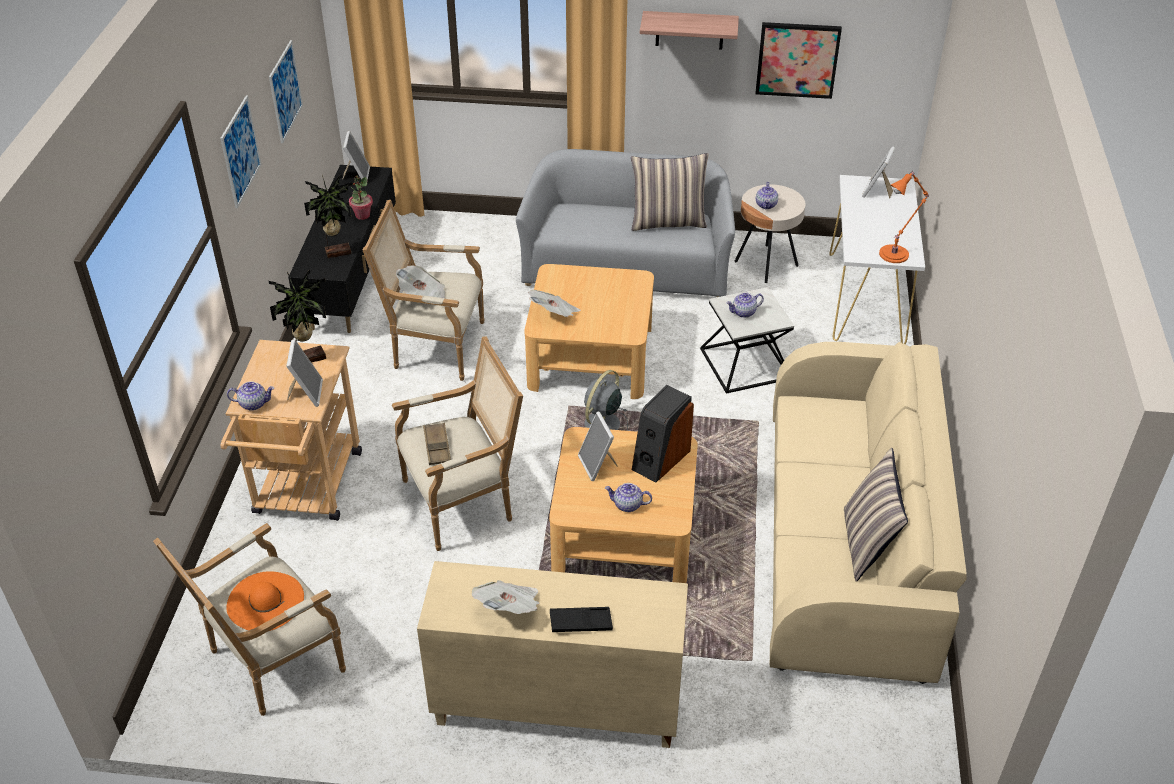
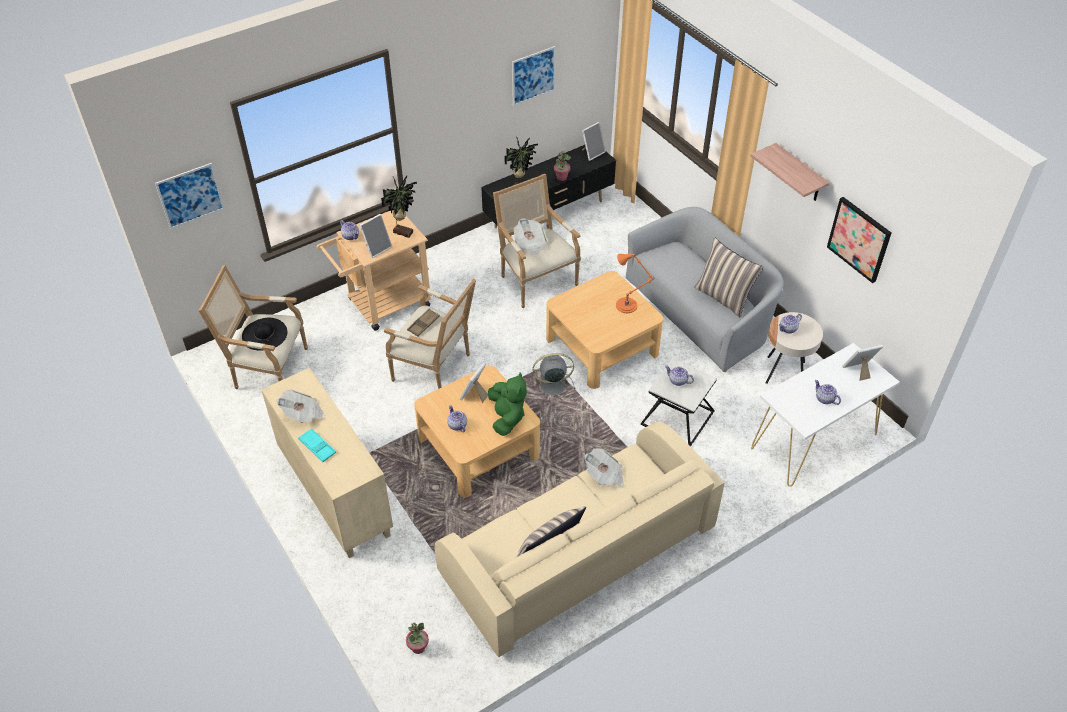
camera: 50 degrees right, 5 degrees up
picture [220,96,261,208] -> picture moved to [155,163,225,230]
orange hat [227,571,304,631] -> black hat [242,318,288,350]
newspaper [528,290,581,317] -> newspaper moved to [585,448,624,487]
black tray [550,607,613,632] -> turquoise tray [298,428,336,462]
speaker [632,385,694,482] -> green plush toy [488,372,526,436]
orange table lamp [879,171,929,263] -> orange table lamp moved to [616,253,654,313]
none -> potted plant [406,623,429,654]
none -> teapot [815,380,841,405]

